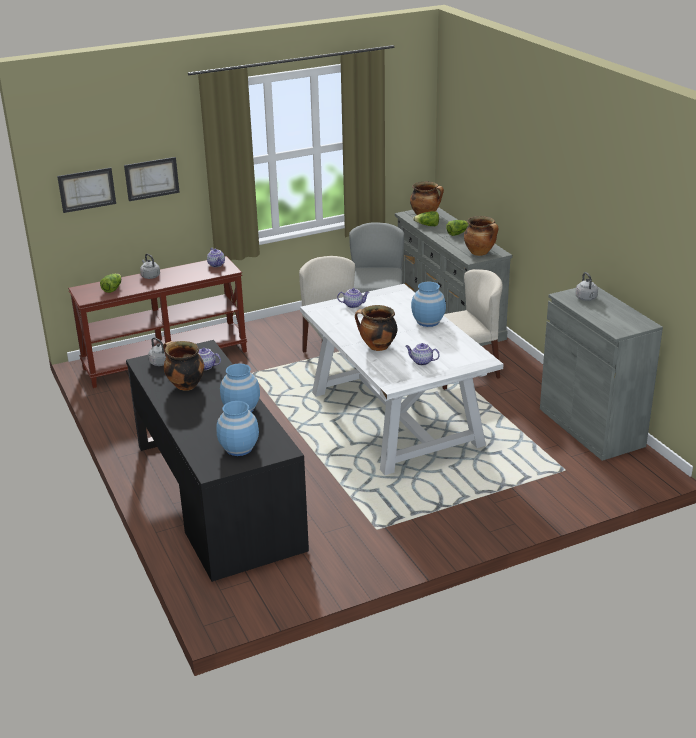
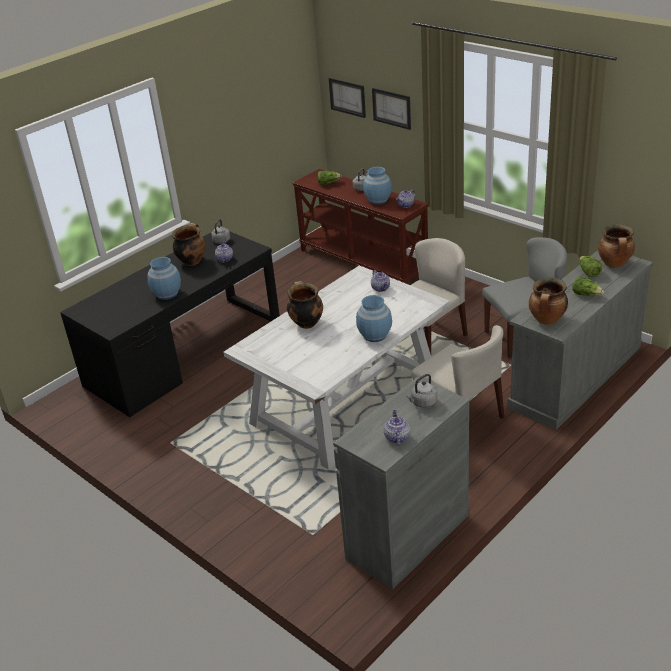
camera: 70 degrees right, 5 degrees up
blue vase [216,401,259,456] -> blue vase moved to [363,167,392,205]
teapot [405,343,440,366] -> teapot moved to [384,410,410,445]

